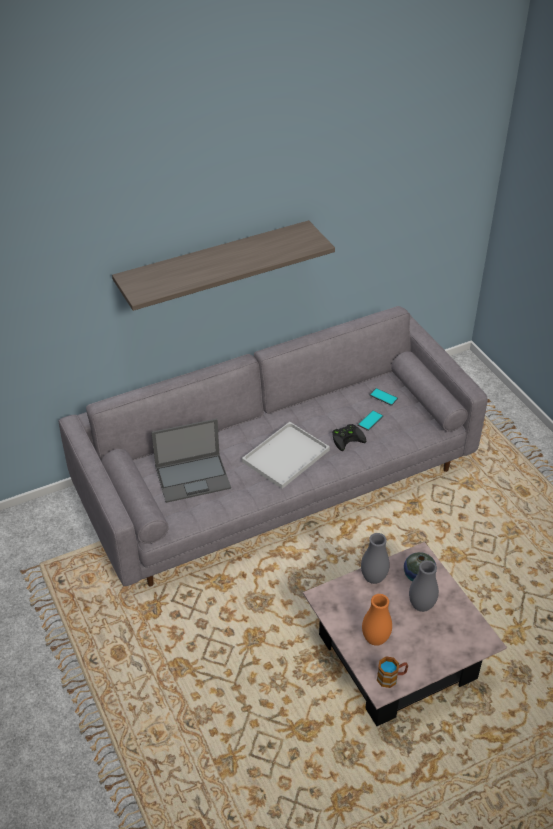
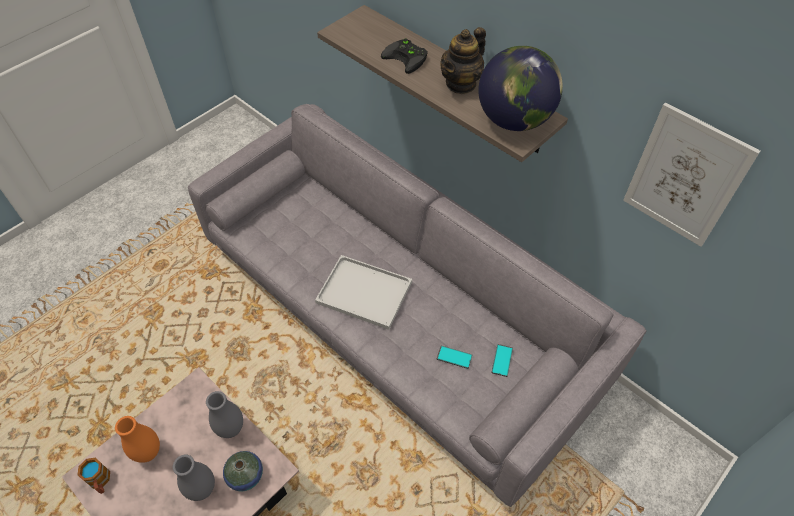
camera: 70 degrees right, 10 degrees up
laptop [151,419,231,503] -> none
black game controller [332,424,366,451] -> black game controller moved to [381,38,428,74]
none -> teapot [440,27,486,94]
none -> globe [478,46,563,131]
none -> picture [623,102,760,247]

